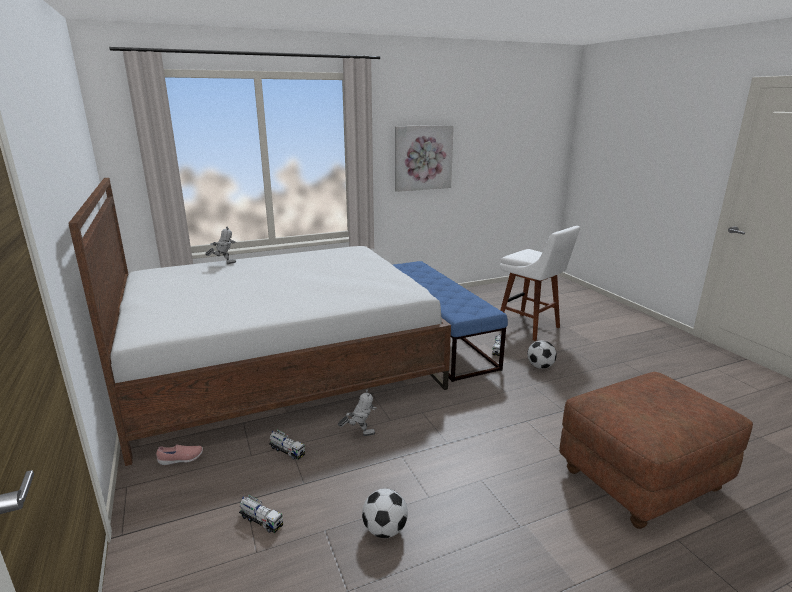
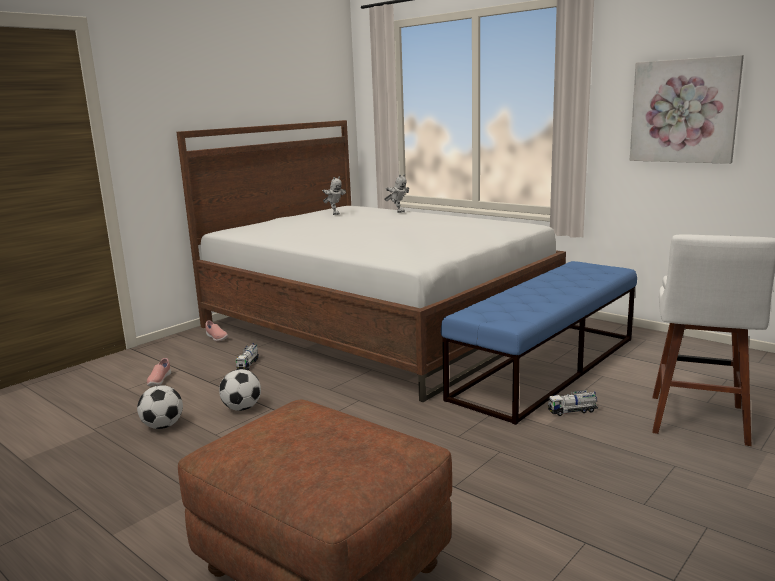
camera: 65 degrees right, 5 degrees down
toy truck [239,495,283,533] -> pink shoe [147,358,171,386]
toy robot [338,390,377,436] -> toy robot moved to [322,176,346,215]
football [527,341,557,369] -> football moved to [219,369,261,411]

